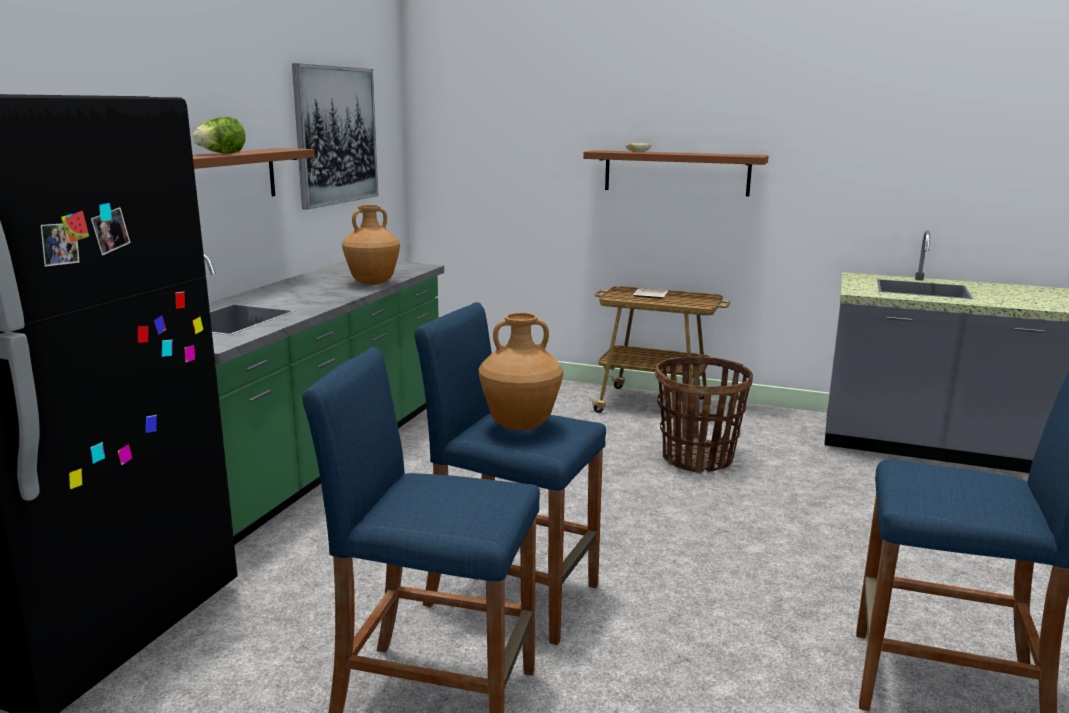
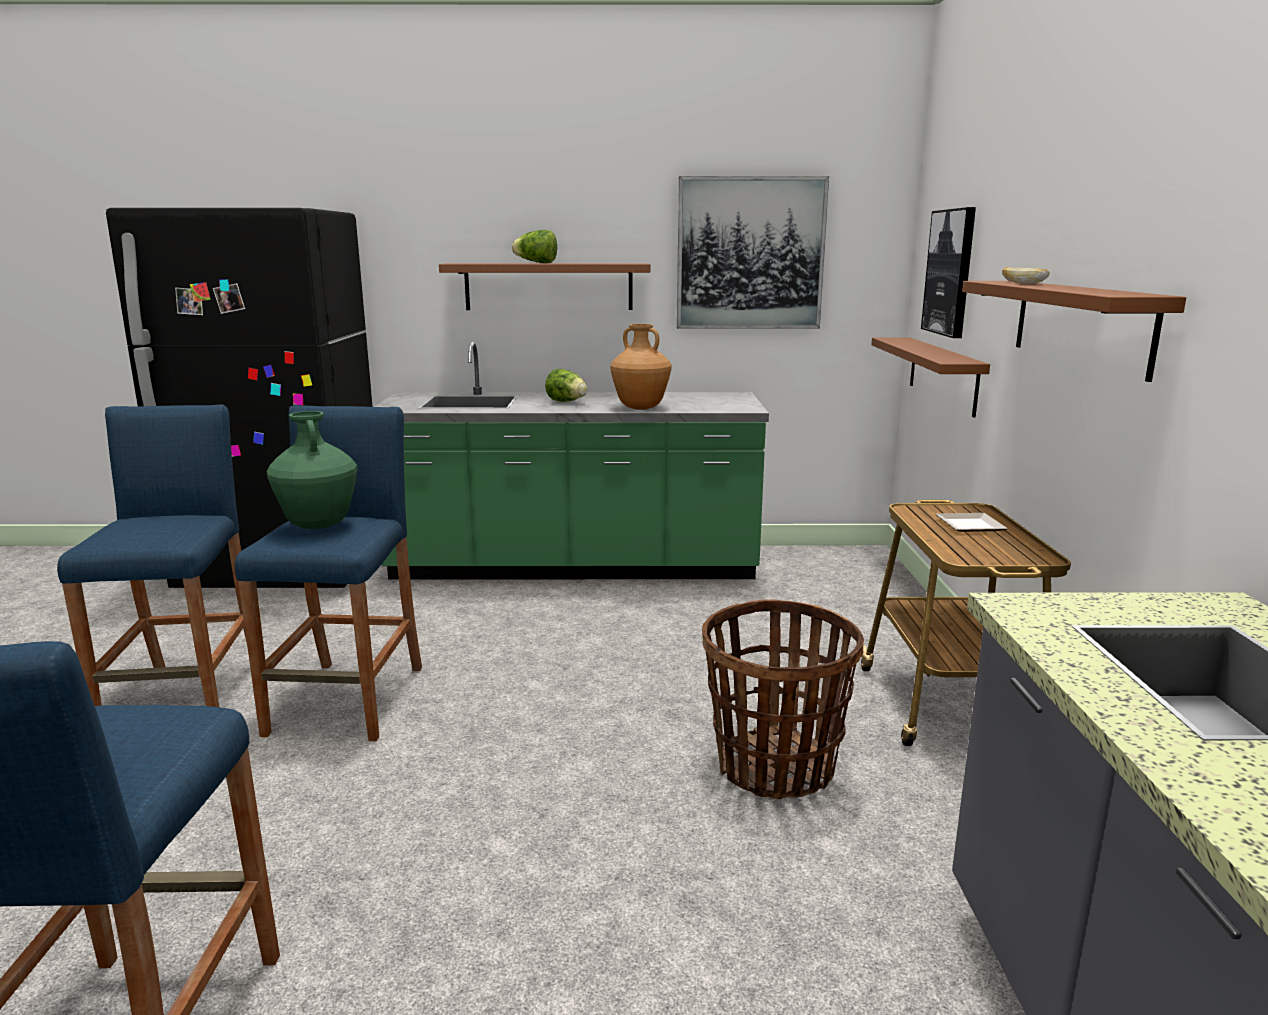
camera: 70 degrees right, 0 degrees up
brown vase [478,313,563,430] -> green vase [267,411,357,529]
none -> lettuce [545,369,588,402]
none -> brown shelf [871,337,990,418]
none -> picture [921,207,976,338]

